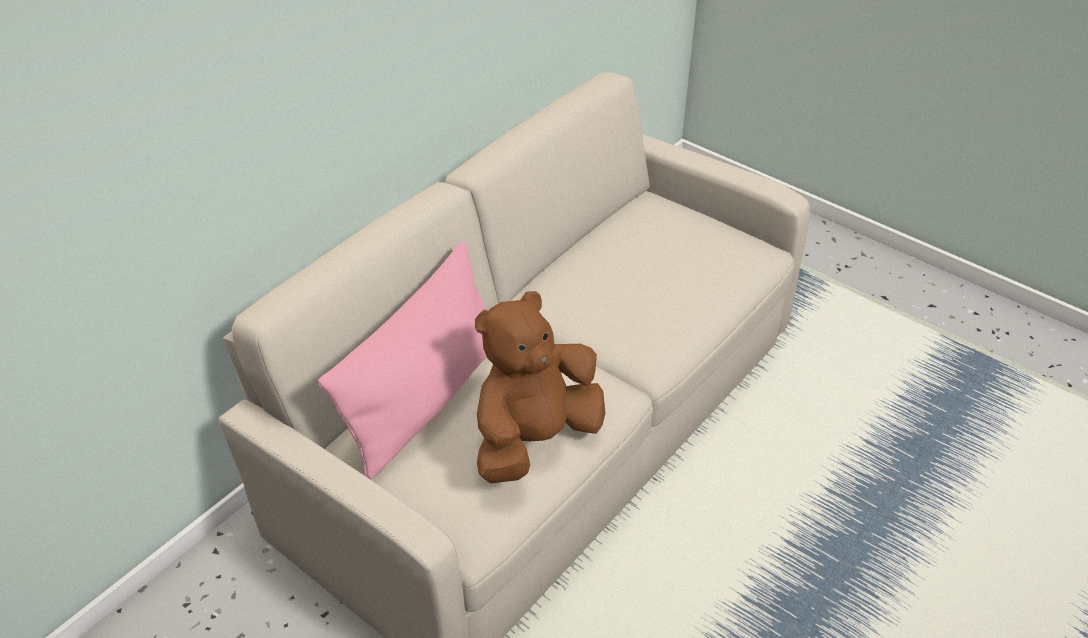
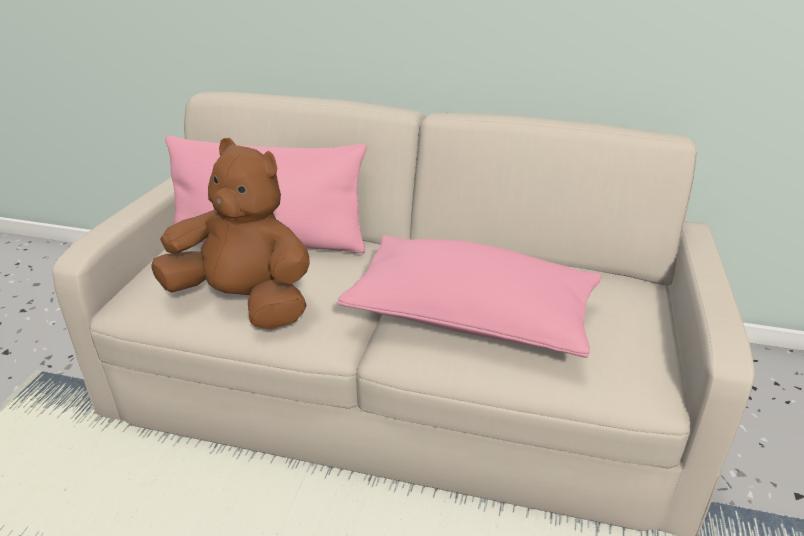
camera: 65 degrees right, 10 degrees down
none -> pink pillow [337,236,602,358]

